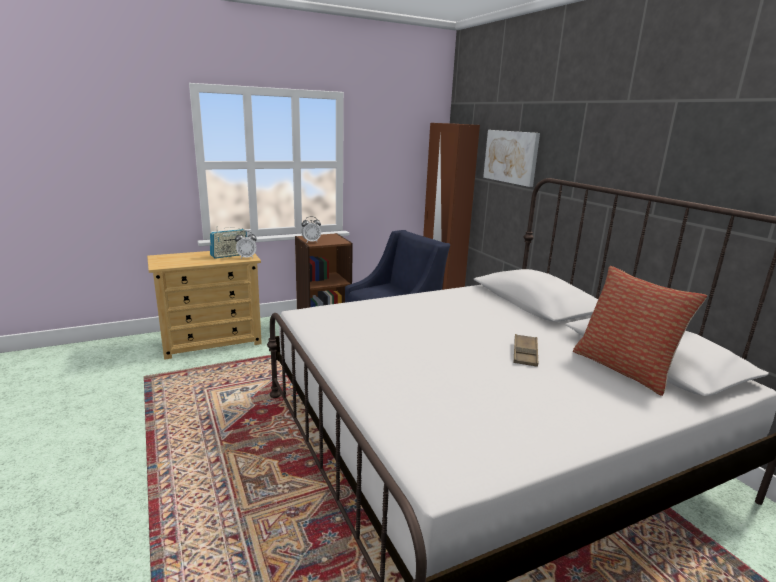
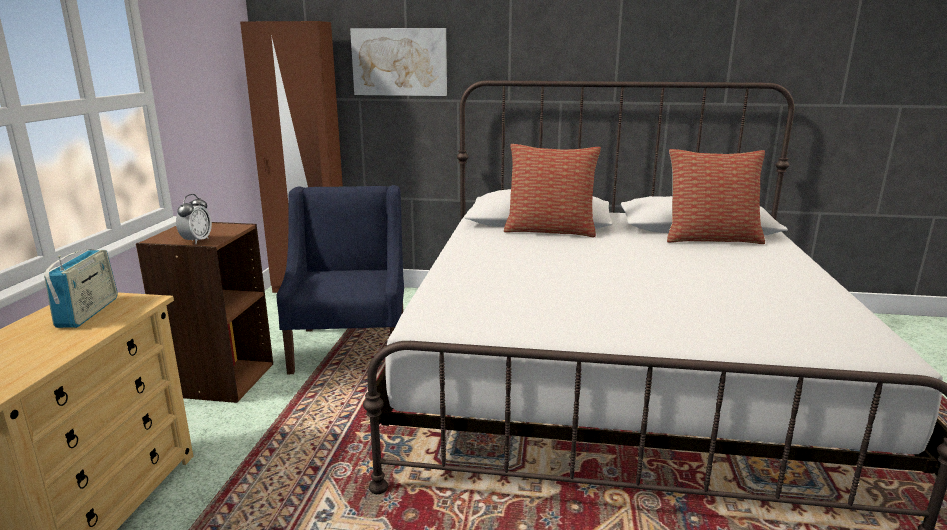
camera: 55 degrees left, 0 degrees up
alarm clock [235,231,257,259] -> none
brown tray [513,334,538,367] -> none
none -> pillow [504,144,601,237]

